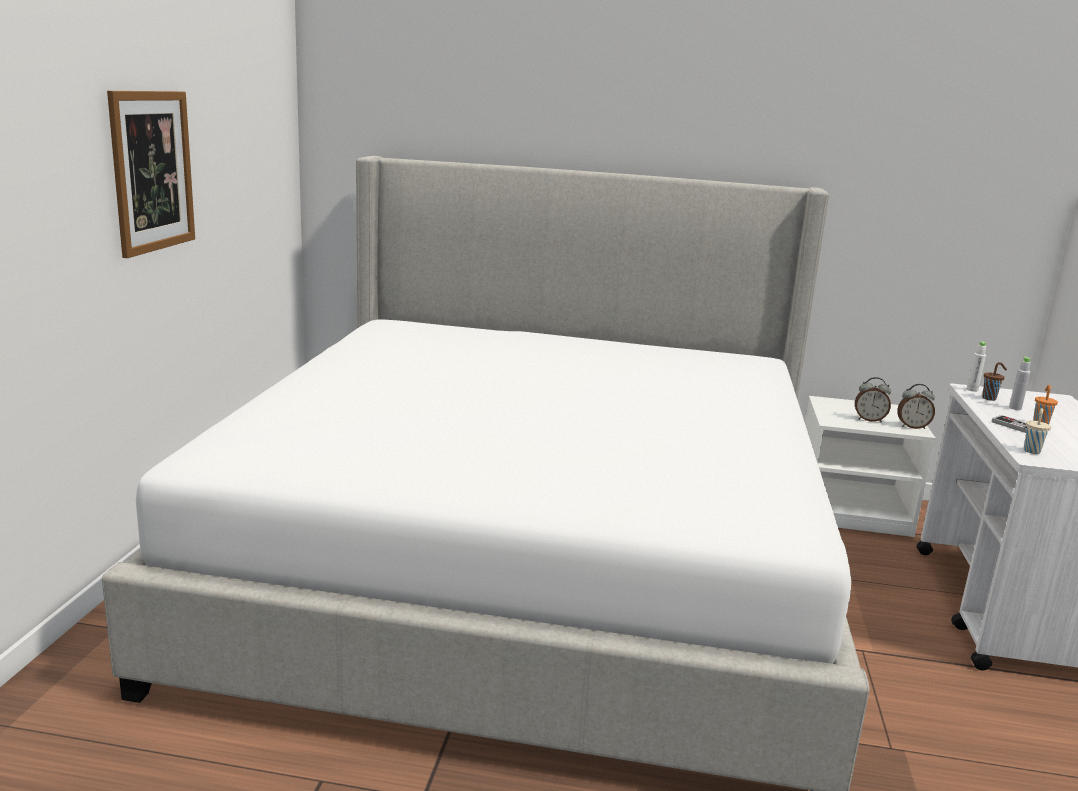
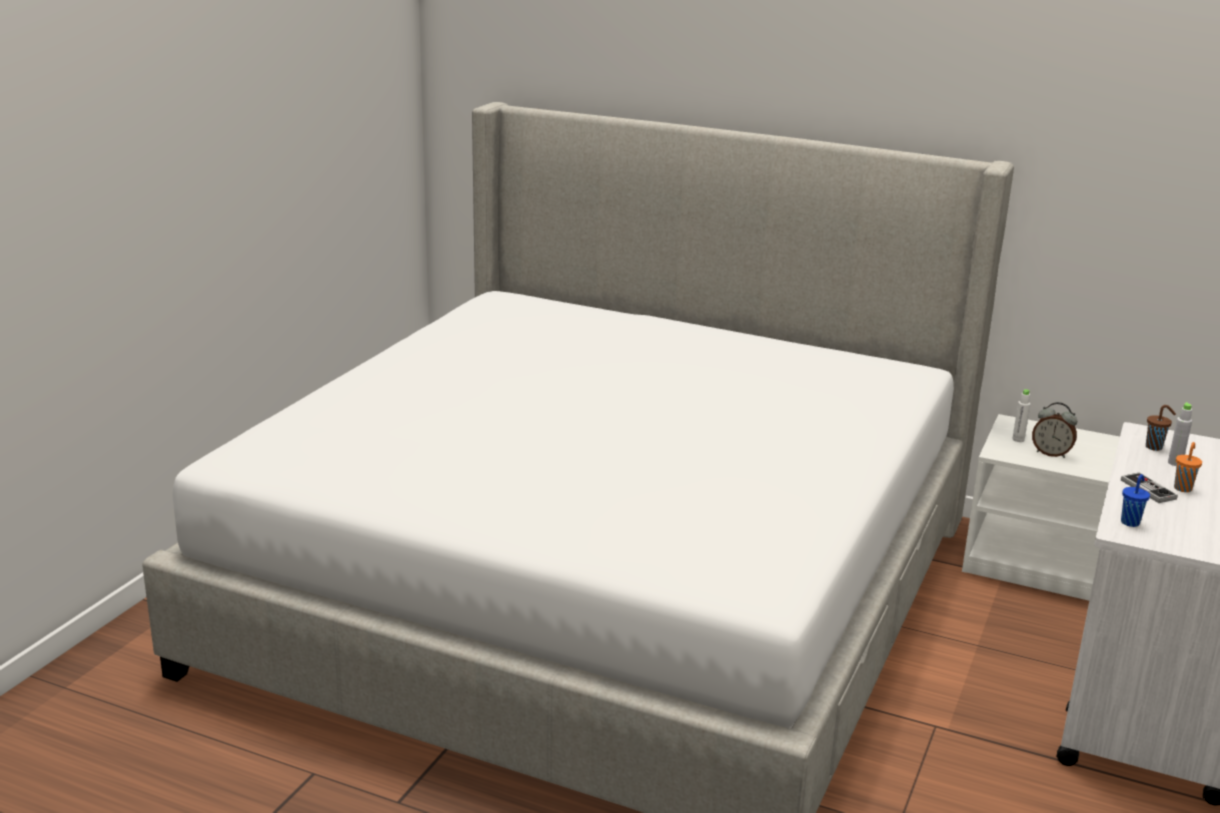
camera: 15 degrees right, 5 degrees up
picture [107,91,195,258] -> none
alarm clock [897,384,935,429] -> none
white bottle [967,341,986,392] -> white bottle moved to [1012,389,1030,442]
beige cup [1024,408,1051,454] -> blue cup [1121,474,1150,527]

